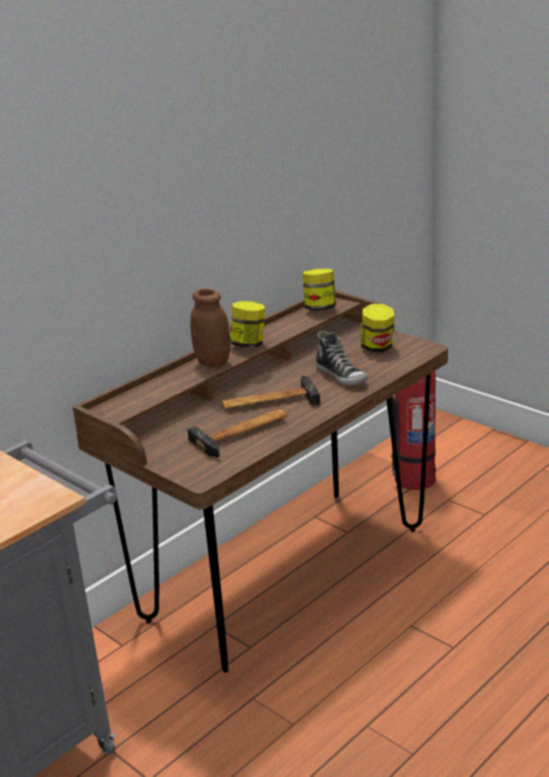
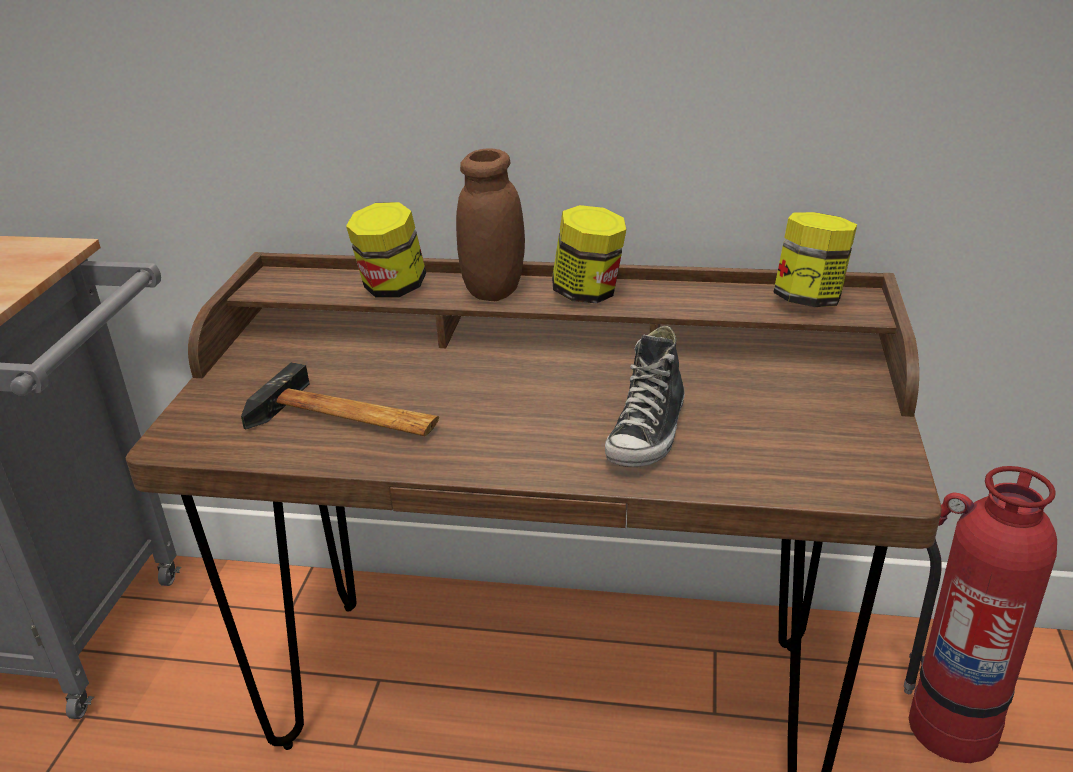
camera: 55 degrees right, 5 degrees up
hammer [222,376,320,409] -> none
jar [361,304,394,352] -> jar moved to [346,202,426,298]

